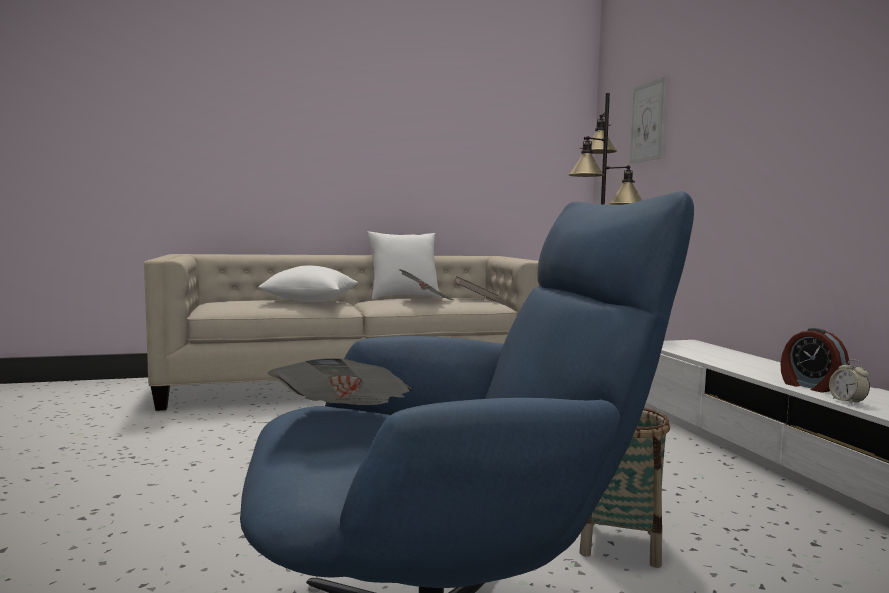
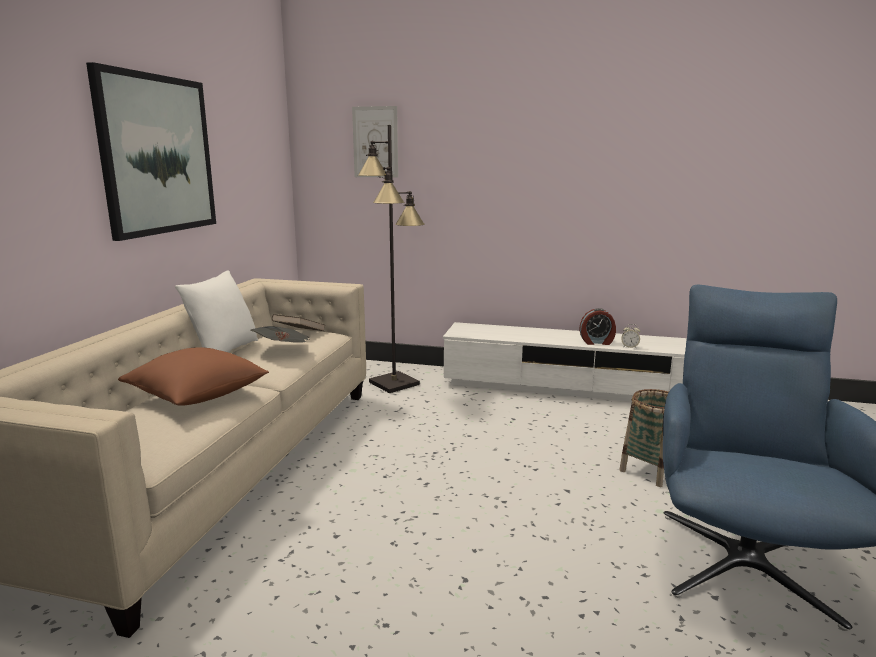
camera: 60 degrees left, 10 degrees up
white pillow [258,265,358,302] -> brown pillow [118,347,269,406]
newspaper [267,358,411,405] -> none
none -> picture [86,62,216,241]

